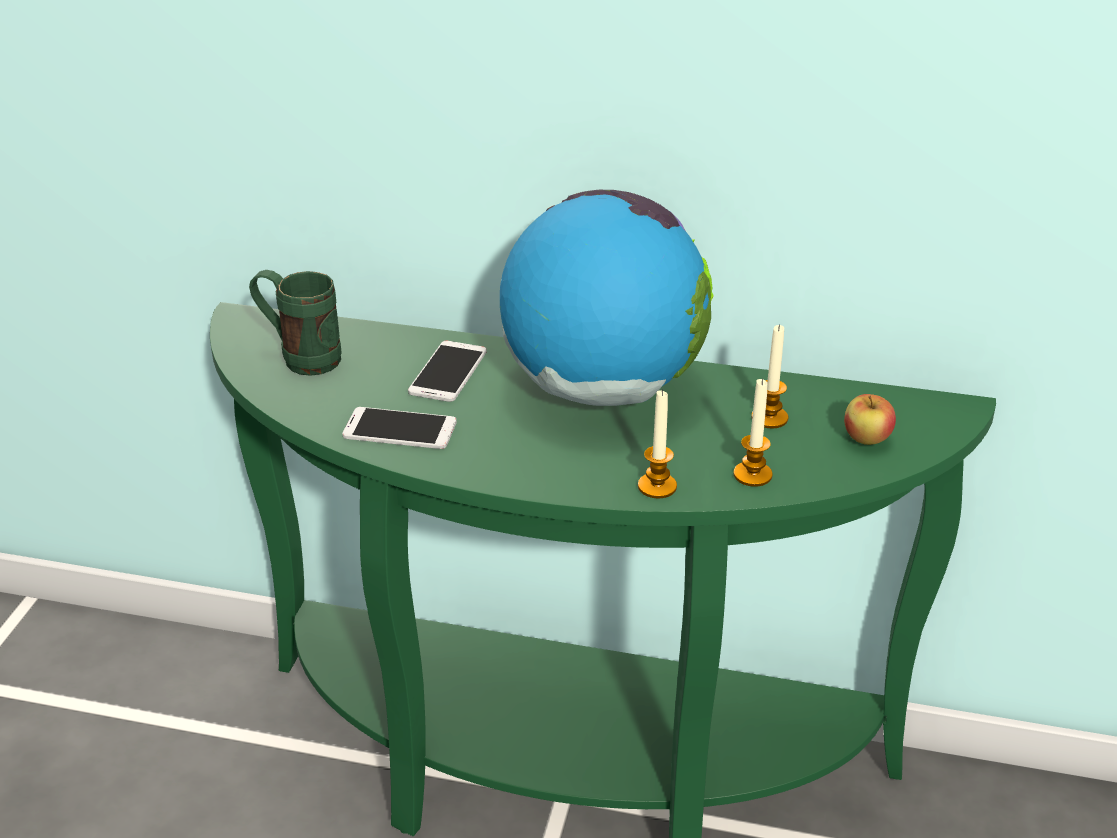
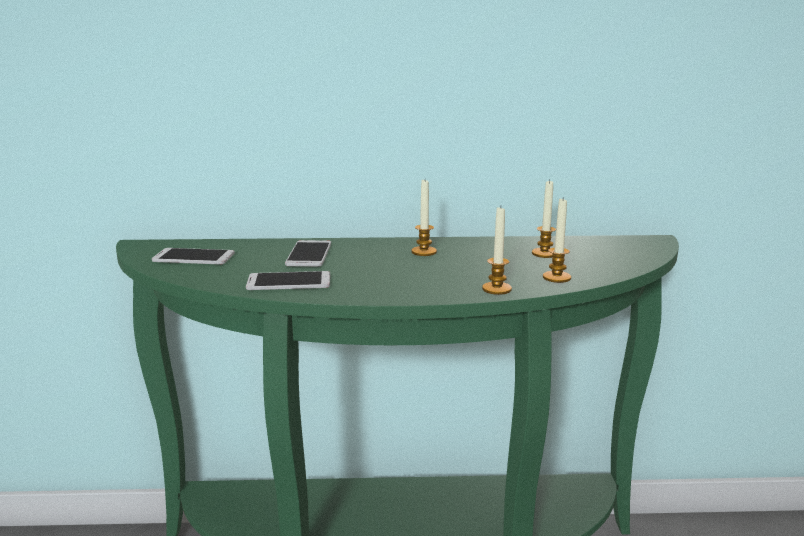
camera: 15 degrees left, 15 degrees down
green mug [249,270,342,376] -> phone [152,248,235,265]
globe [500,190,714,406] -> candle [411,180,437,256]
apple [844,394,896,445] -> none

